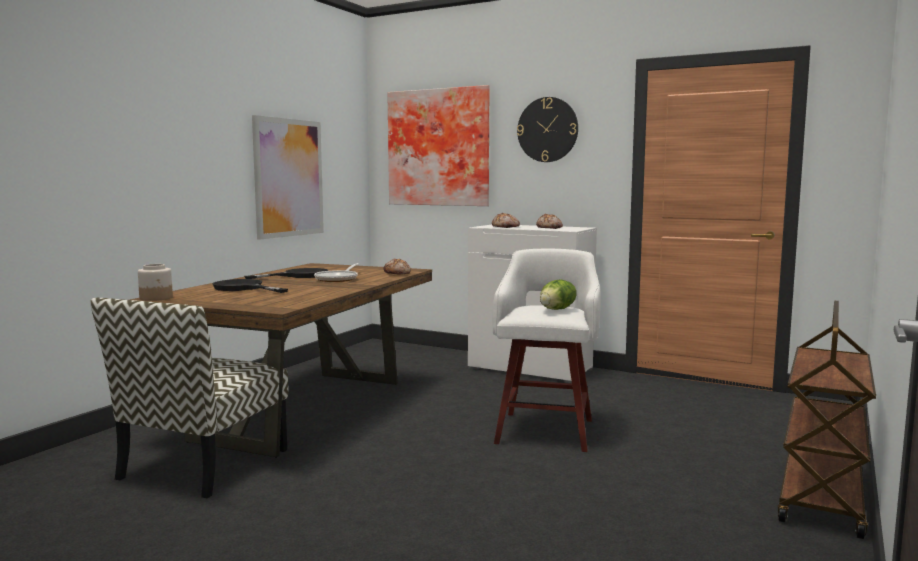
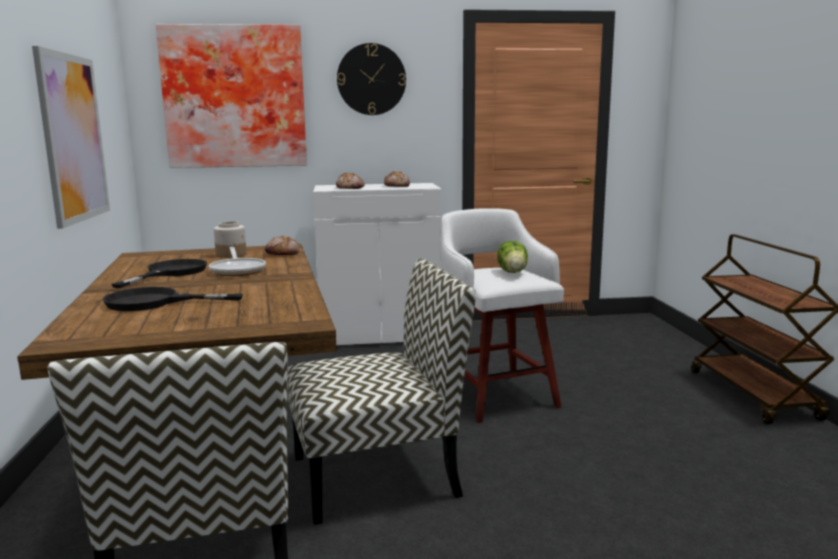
camera: 35 degrees left, 5 degrees up
jar [138,264,173,301] -> jar moved to [214,221,247,258]
none -> chair [287,258,476,525]

